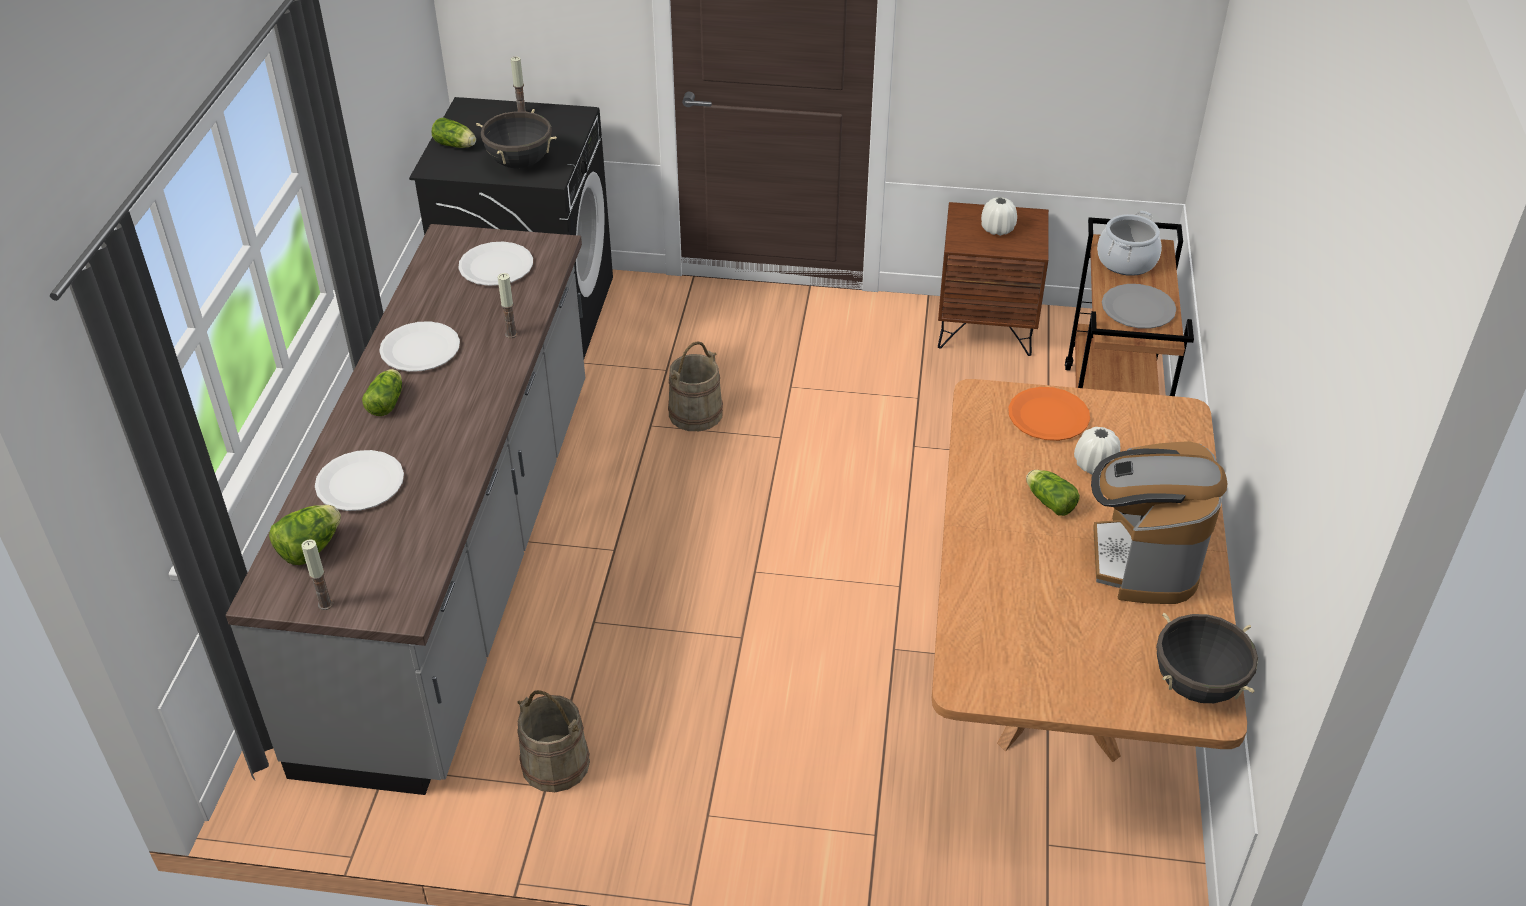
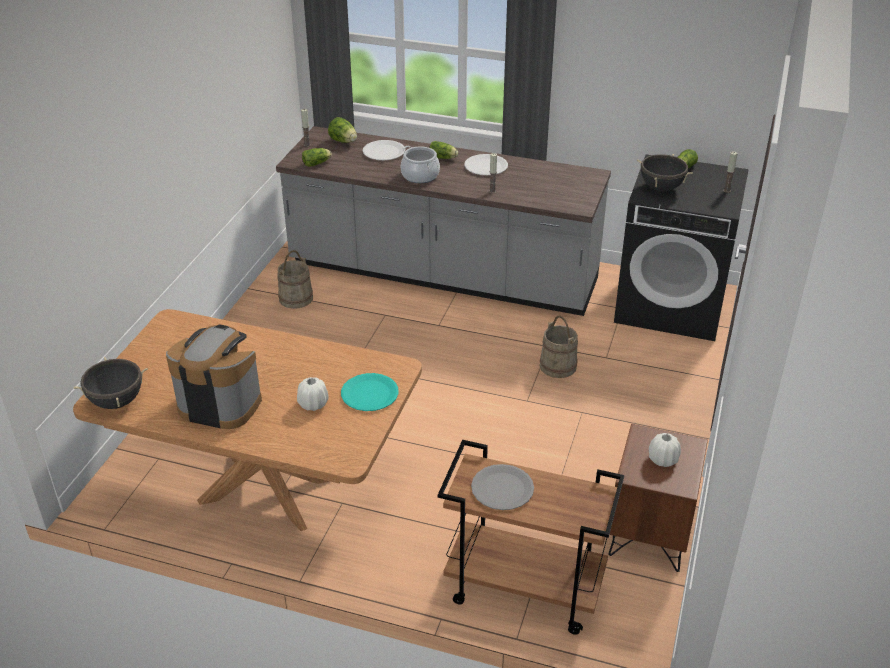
camera: 100 degrees right, 5 degrees down
white plate [459,242,533,286] -> none
orange plate [1008,387,1090,441] -> turquoise plate [341,373,399,411]
lettuce [1026,470,1080,516] -> lettuce moved to [302,148,332,167]
cooking pot [1097,211,1162,276] -> cooking pot moved to [401,146,440,183]

